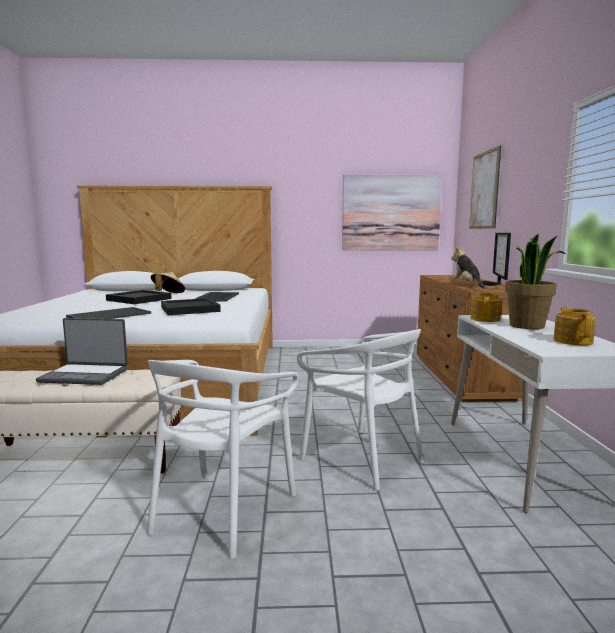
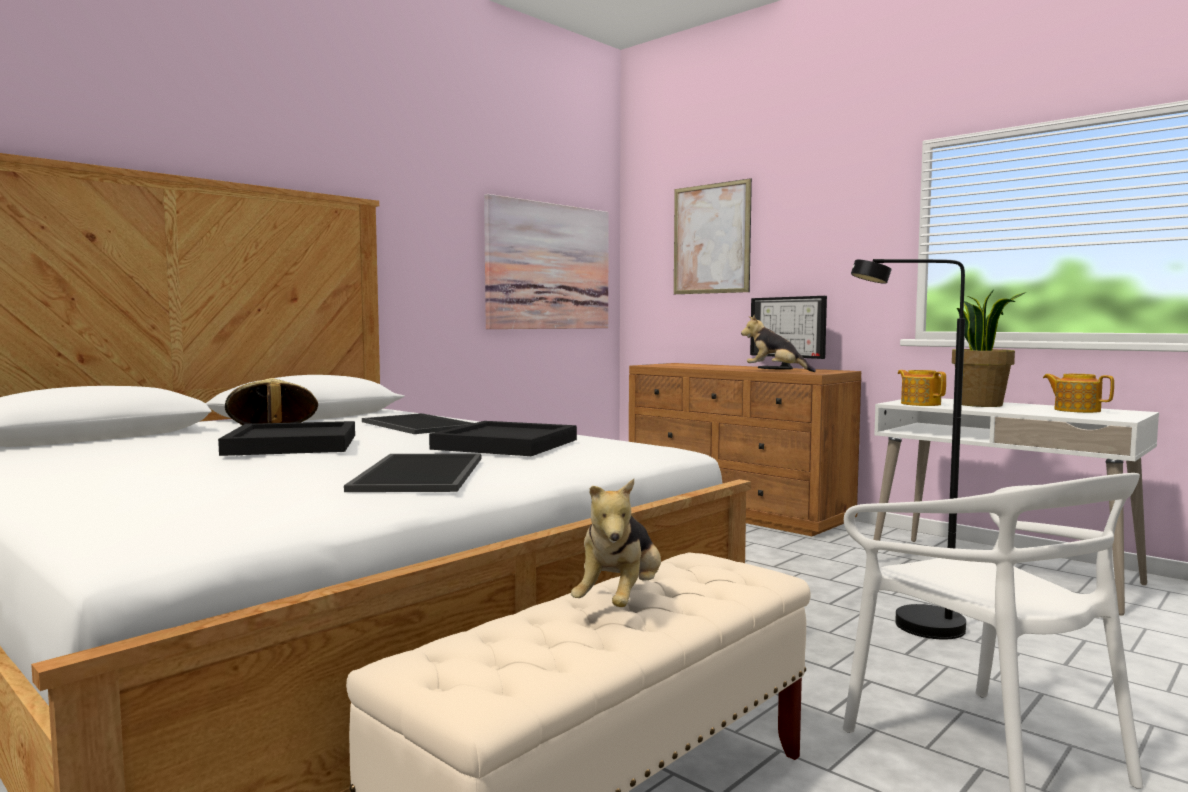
camera: 45 degrees left, 5 degrees down
laptop [36,318,128,385] -> plush toy [571,479,661,607]
white chair [297,329,424,491] -> black floor lamp [851,259,966,639]

